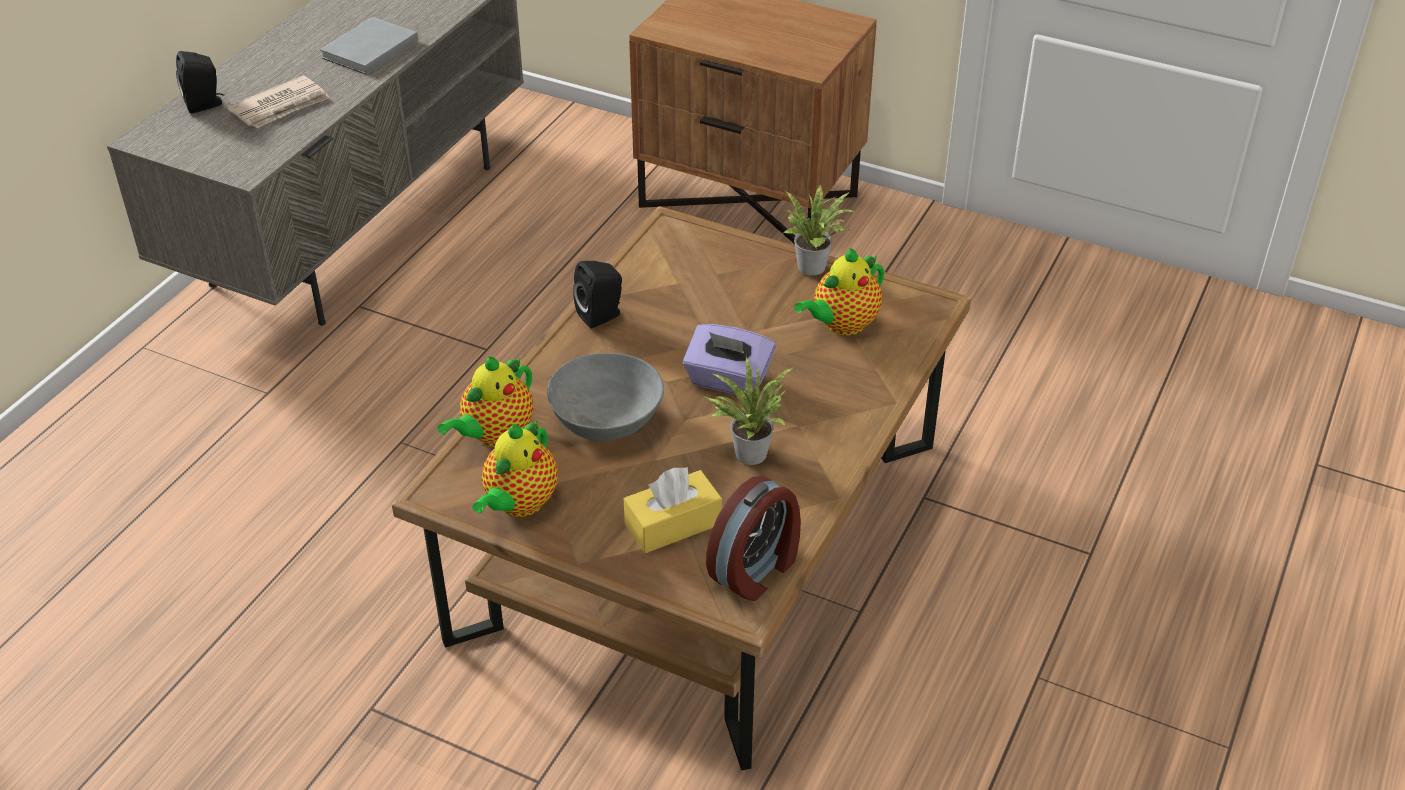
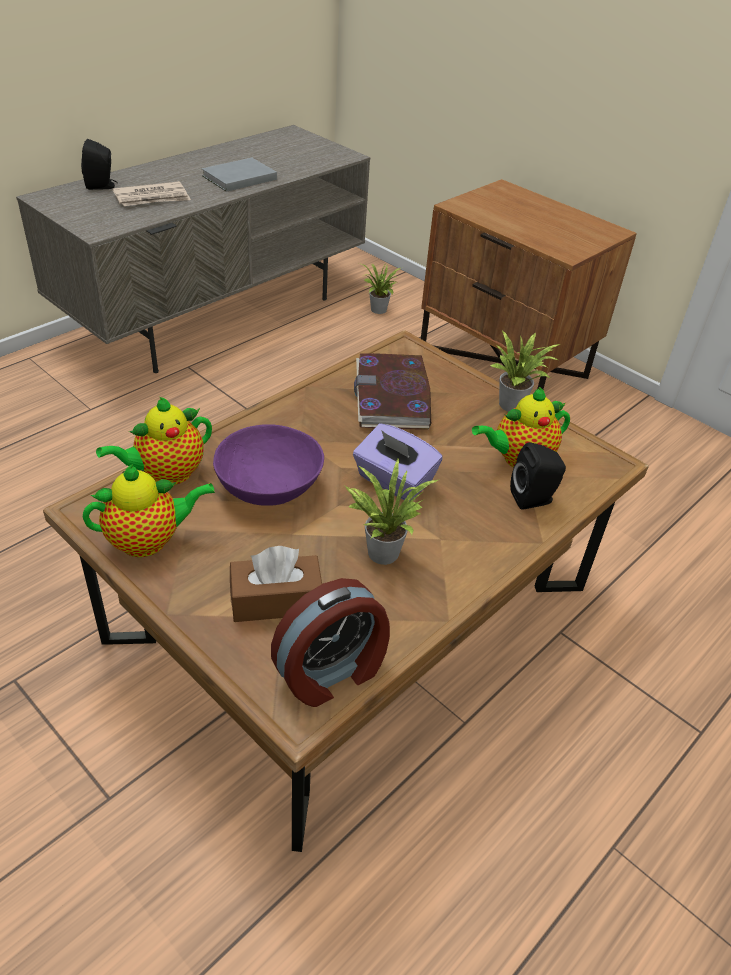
camera: 15 degrees right, 0 degrees up
teapot [472,420,558,517] -> teapot turned 150 degrees counterclockwise [83,464,215,557]
grey bowl [547,353,664,441] -> purple bowl [213,424,324,506]
black speaker [573,261,622,328] -> black speaker moved to [510,442,566,510]
yellow tissue box [624,467,722,553] -> brown tissue box [230,546,322,622]
none -> book [354,353,431,430]
none -> potted plant [359,263,400,314]

